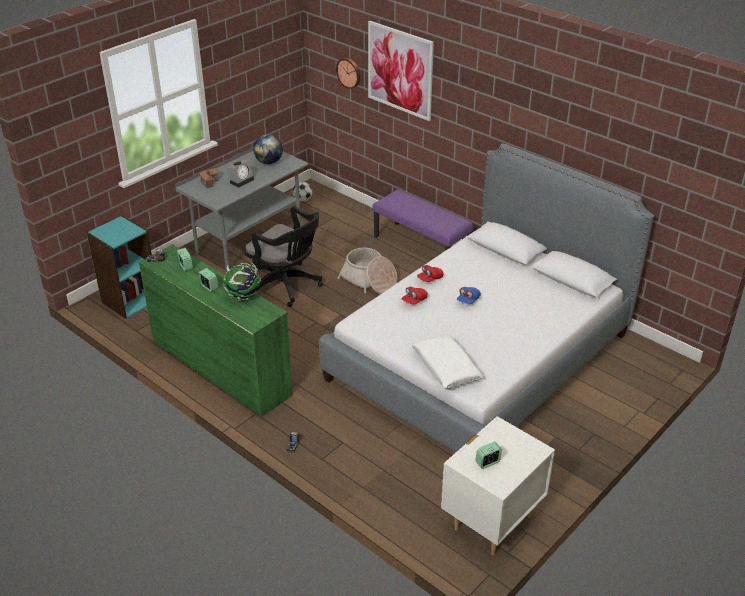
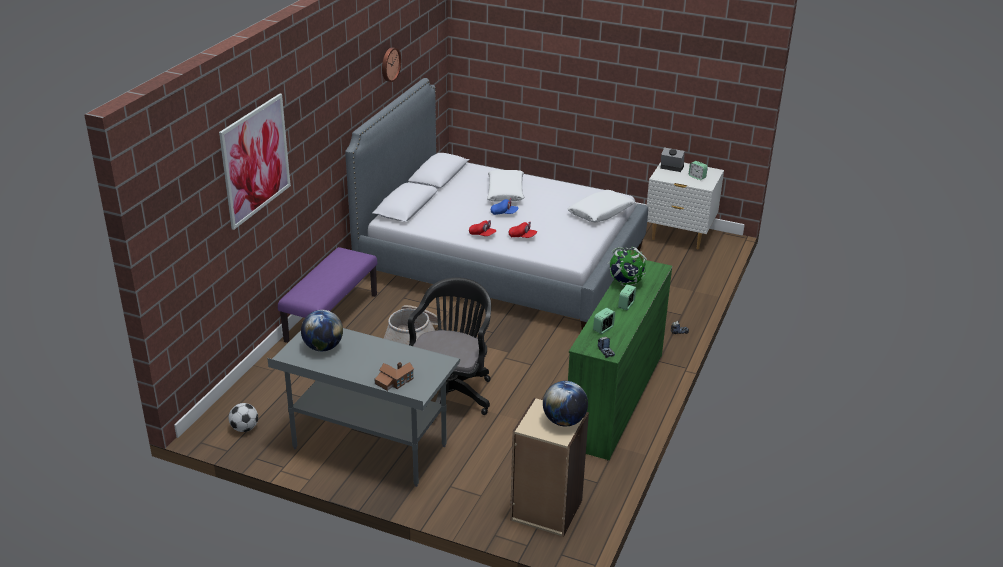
camera: 110 degrees left, 5 degrees down
turquoise bookcase [86,215,152,319] -> beige bookcase [510,398,589,537]
alarm clock [227,160,254,187] -> alarm clock moved to [660,148,685,172]
wall clock [336,58,361,89] -> wall clock moved to [382,47,401,82]
none -> white pillow [487,170,524,202]
none -> globe [543,381,588,426]

